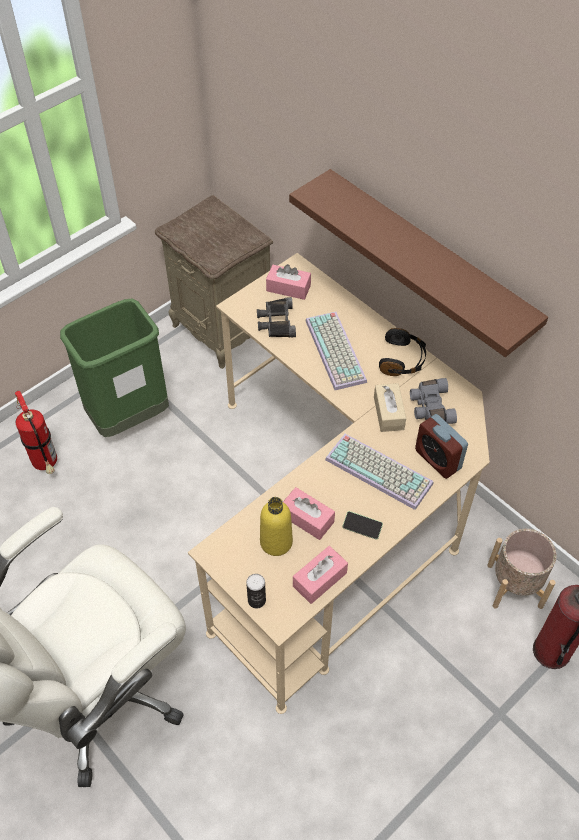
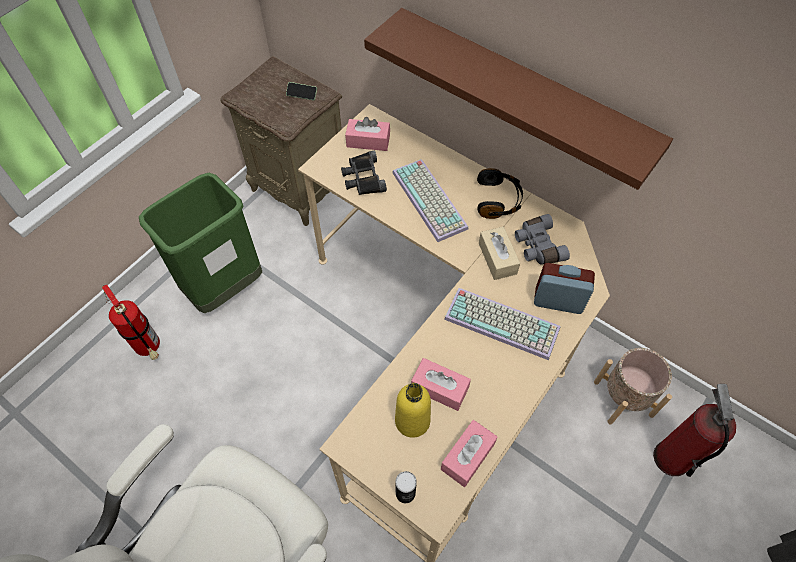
camera: 10 degrees left, 5 degrees up
phone [342,511,383,539] -> phone moved to [286,82,317,101]
alarm clock [415,414,468,479] -> alarm clock turned 150 degrees clockwise [534,263,595,314]

